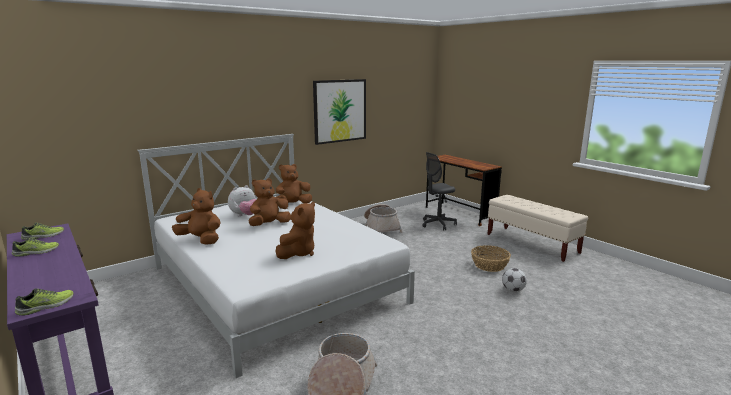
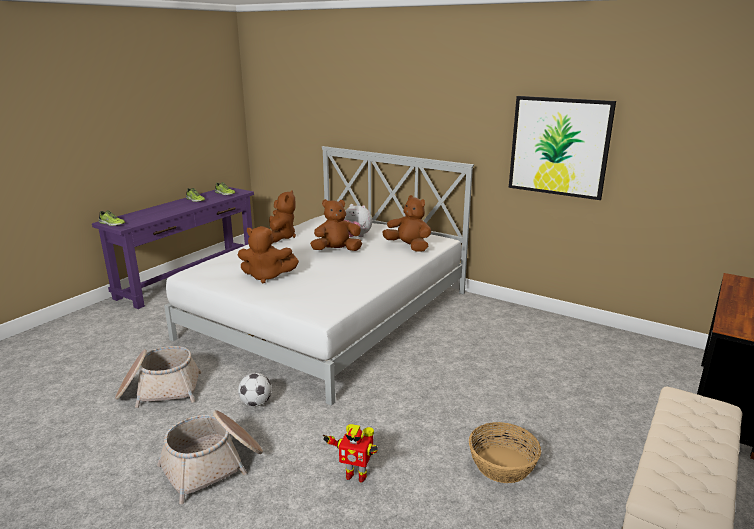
camera: 70 degrees right, 5 degrees up
brown plush toy [249,178,291,226] -> brown plush toy turned 45 degrees counterclockwise [310,199,362,251]
basket [364,204,403,233] -> basket moved to [157,410,263,504]
grey office chair [422,152,457,231] -> none
football [502,268,527,292] -> football moved to [238,373,272,407]
none -> toy robot [323,424,378,483]

